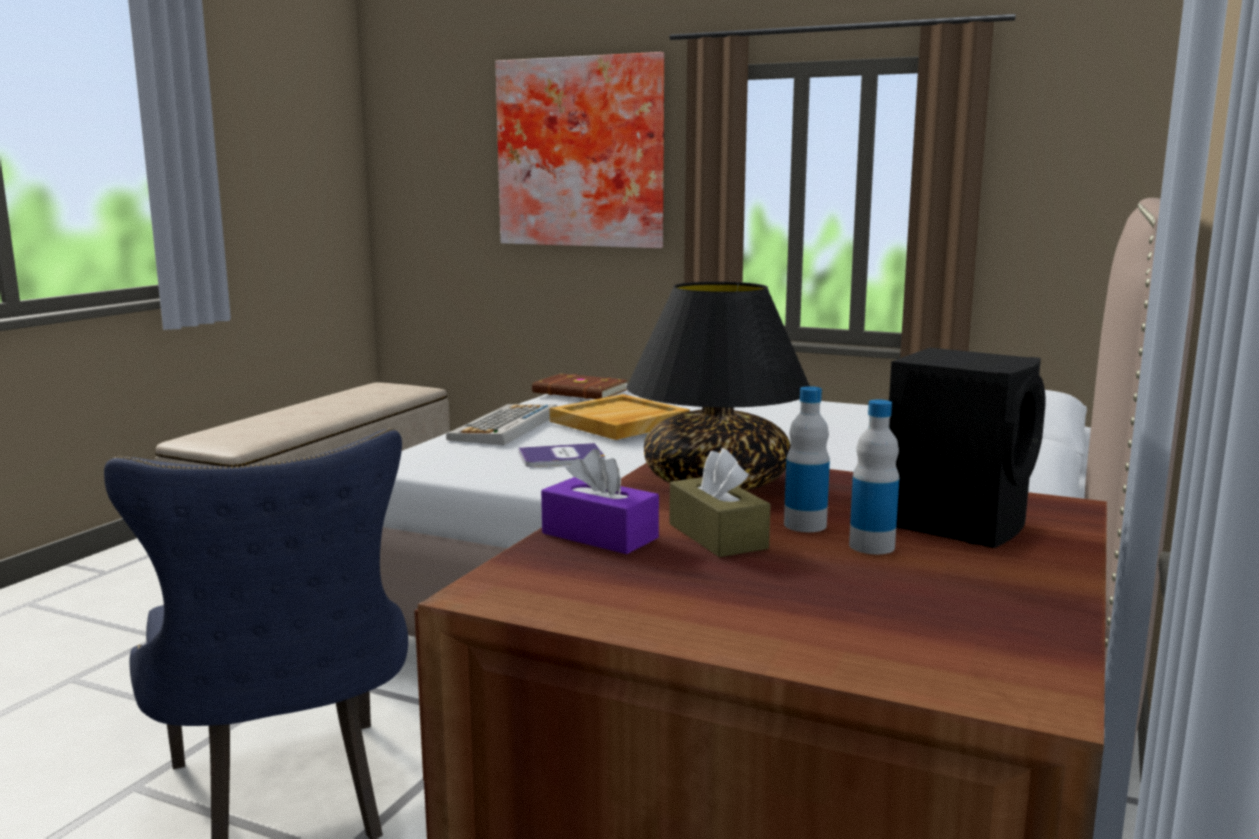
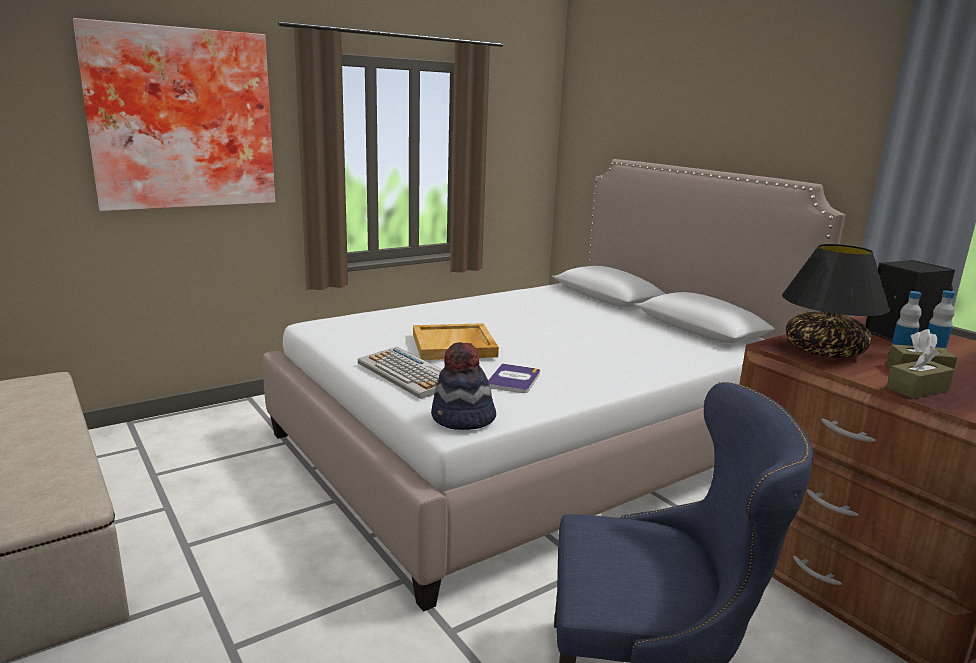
camera: 60 degrees left, 5 degrees up
brown book [532,373,627,399] -> none
purple tissue box [541,449,659,554] -> brown tissue box [886,346,954,399]
none -> hat [431,342,496,430]

